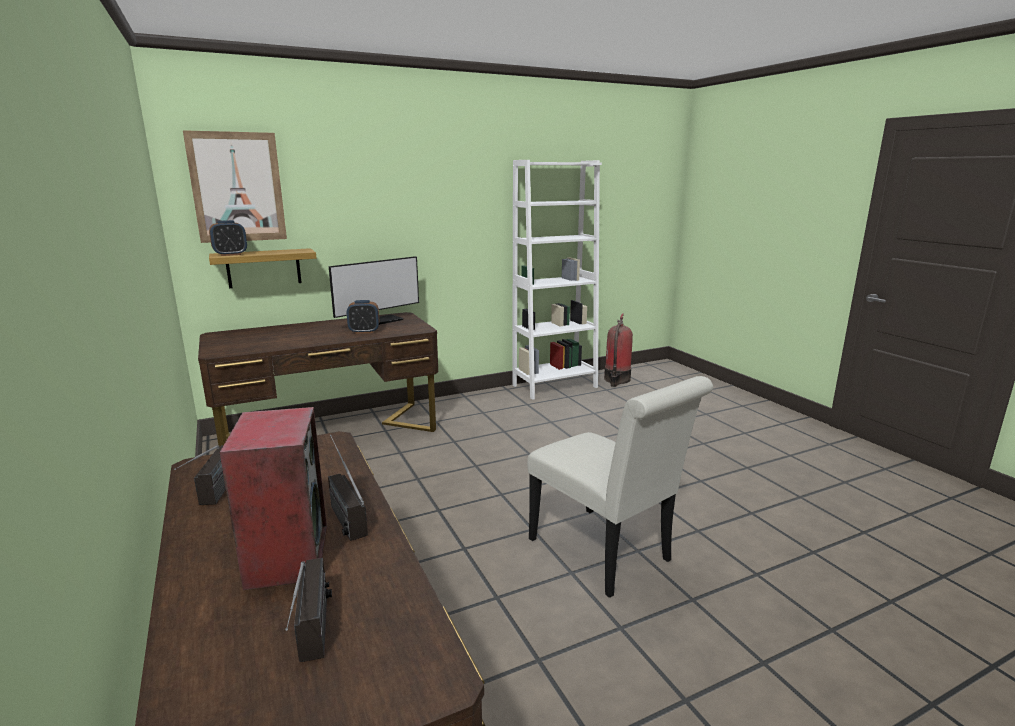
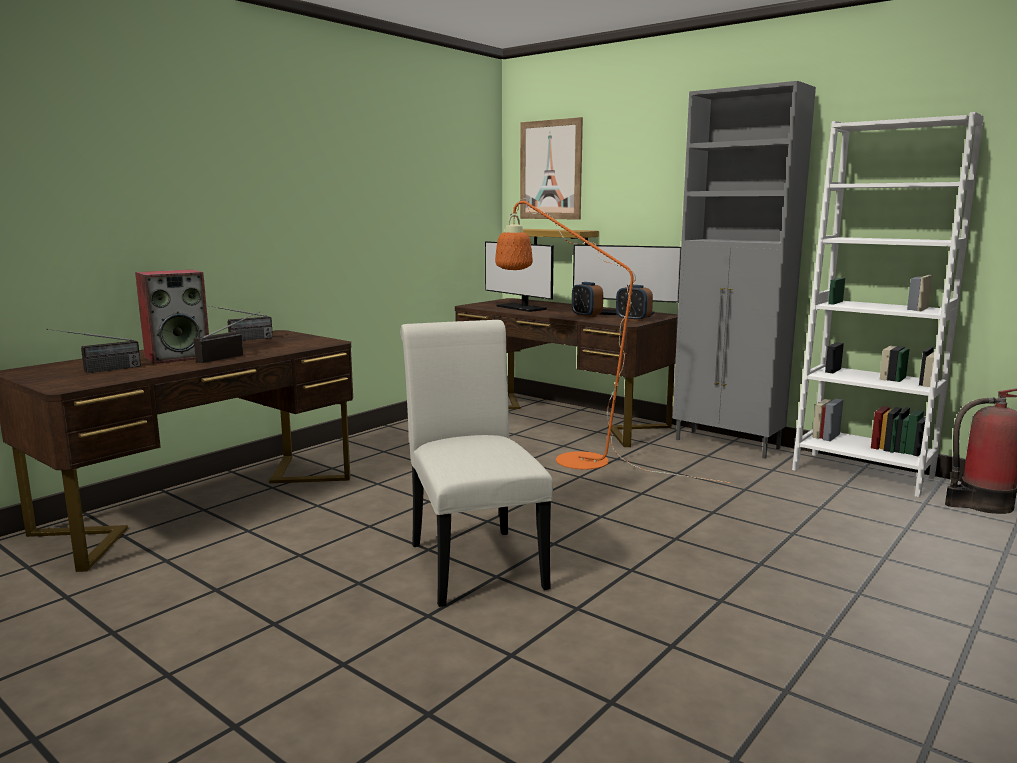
camera: 65 degrees right, 5 degrees down
alarm clock [209,220,247,256] -> alarm clock moved to [616,285,653,321]
white chair [527,376,713,598] -> white chair turned 135 degrees clockwise [400,320,553,607]
none -> monitor [485,241,554,312]
none -> orange floor lamp [495,198,731,483]
none -> grey cabinet [673,81,816,459]

